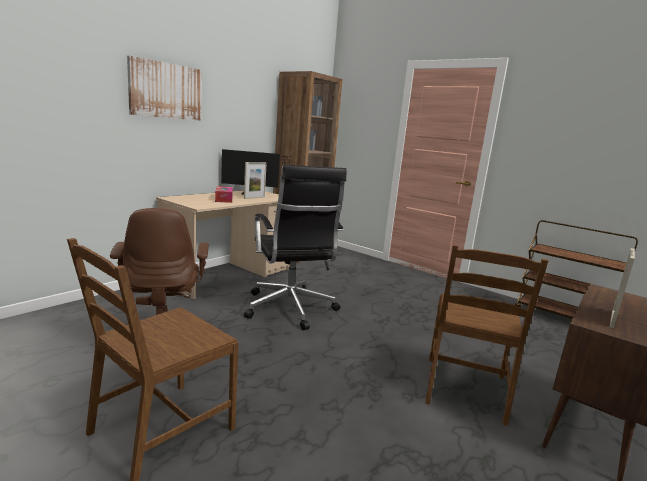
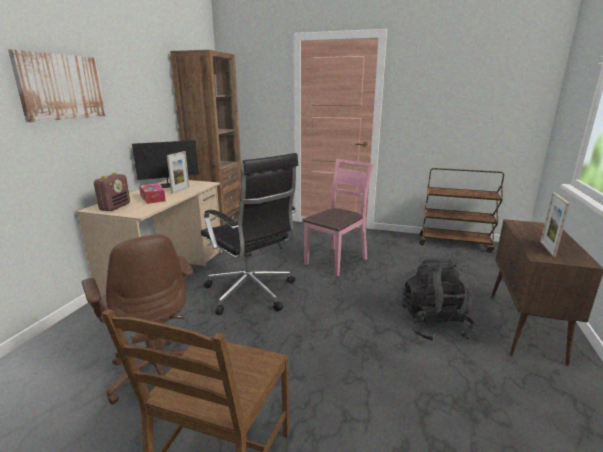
camera: 20 degrees left, 5 degrees up
brown chair [425,245,548,426] -> black backpack [401,259,476,341]
none -> radio [94,172,130,211]
none -> pink chair [303,159,374,277]

